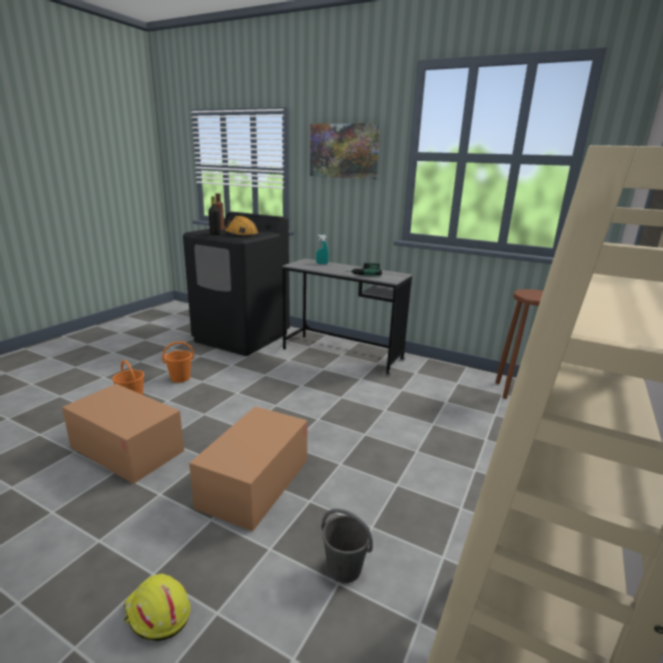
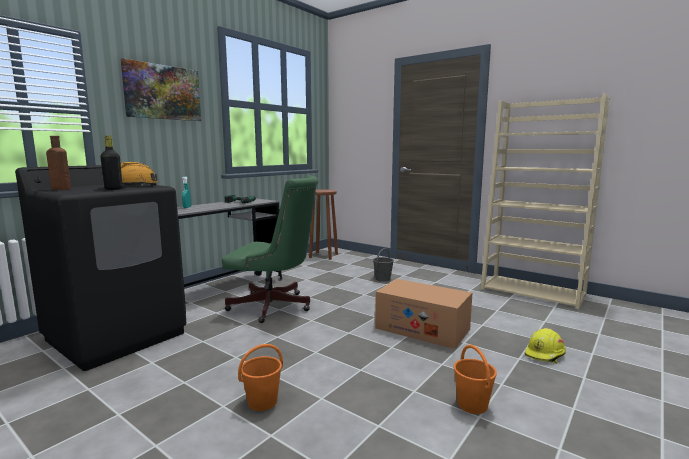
camera: 80 degrees left, 10 degrees down
cardboard box [62,384,184,484] -> none
orange bucket [162,342,194,383] -> orange bucket moved to [453,344,497,414]
grey bucket [321,509,373,583] -> grey bucket moved to [373,248,394,282]
none -> green office chair [222,175,318,323]

